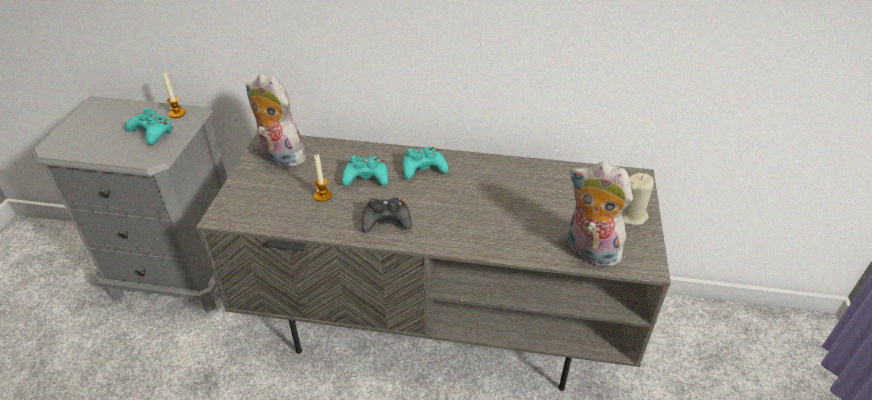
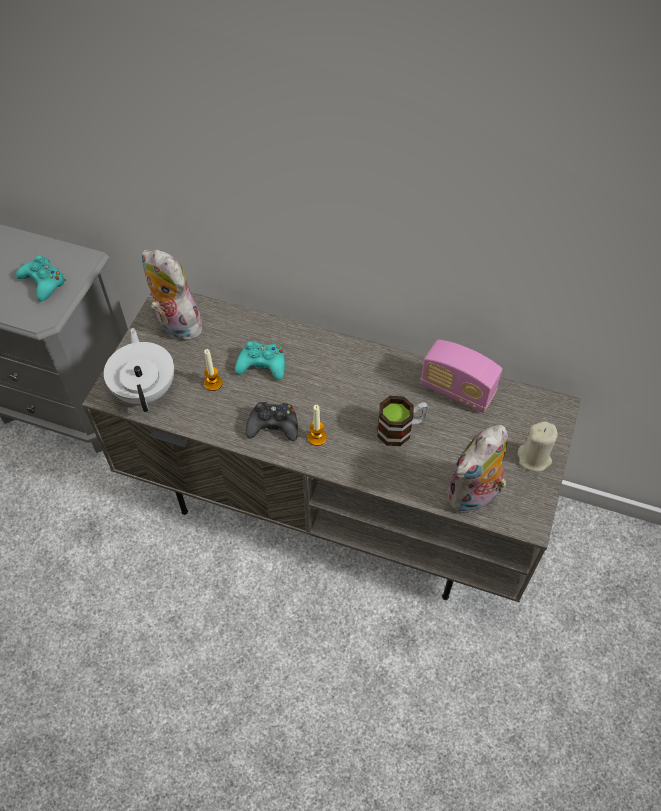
camera: 10 degrees right, 15 degrees up
candle [162,72,186,118] -> candle moved to [308,405,327,446]
turquoise game controller [402,147,448,179] -> none
plush toy [568,162,633,268] -> plush toy turned 90 degrees counterclockwise [447,425,508,514]
none -> white teapot [104,328,174,412]
none -> mug [377,396,428,446]
none -> radio [421,339,502,413]

